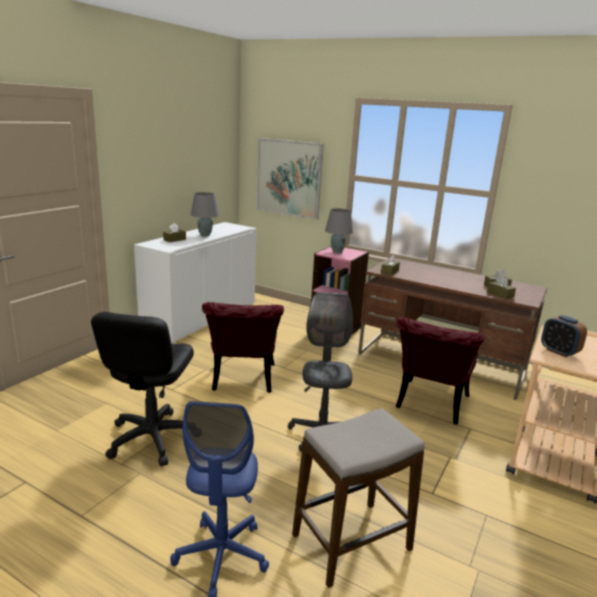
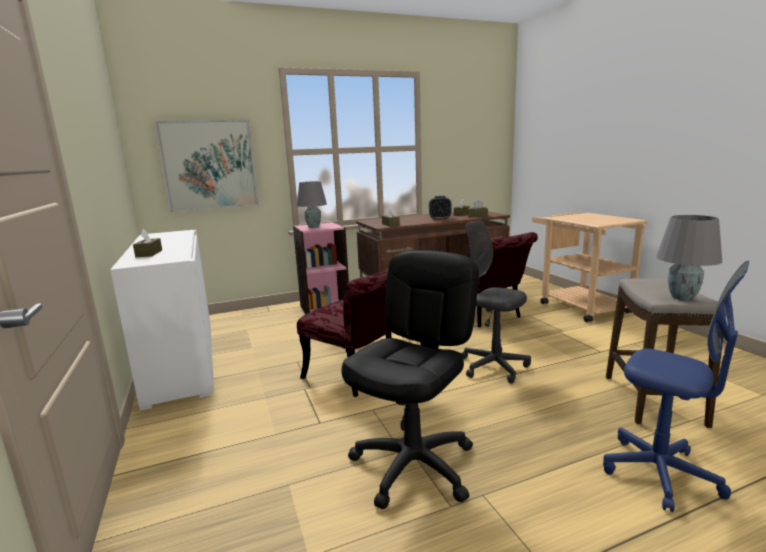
camera: 50 degrees left, 5 degrees down
black office chair [91,312,194,466] -> black office chair turned 105 degrees counterclockwise [341,250,479,509]
grey table lamp [191,192,219,236] -> grey table lamp moved to [656,215,722,301]
alarm clock [541,315,587,358] -> alarm clock moved to [429,196,451,220]

